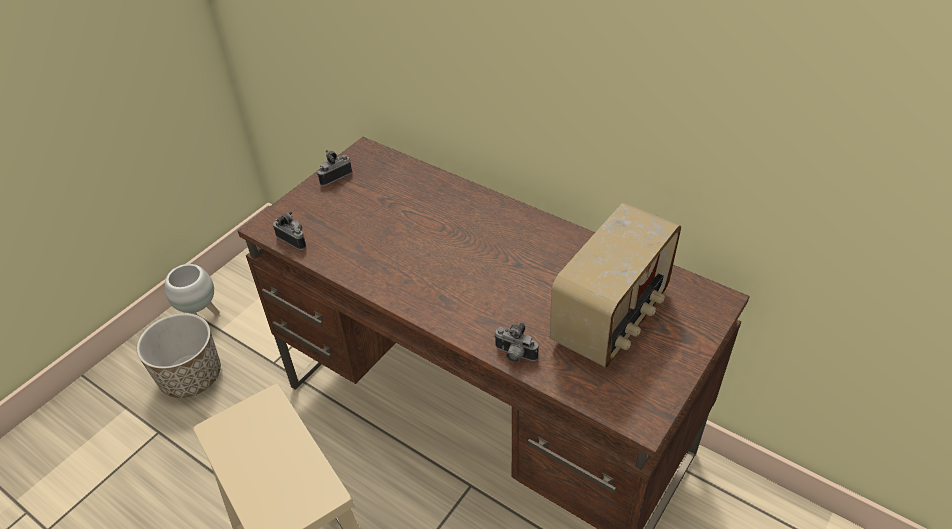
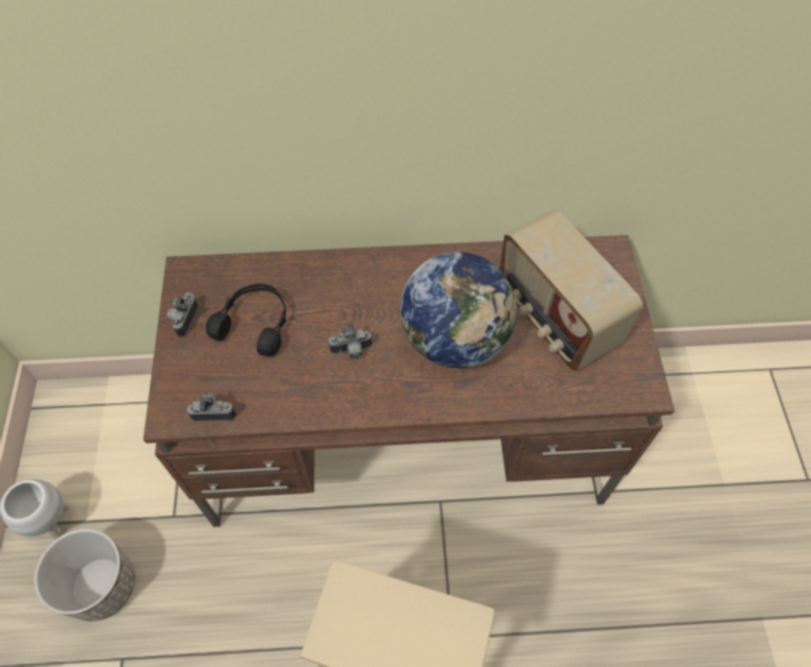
camera: 40 degrees left, 15 degrees up
camera [494,323,539,363] -> camera moved to [328,323,372,358]
radio [550,203,681,368] -> radio turned 150 degrees clockwise [499,210,643,371]
none -> black headphones [206,284,286,356]
none -> globe [400,252,517,369]

